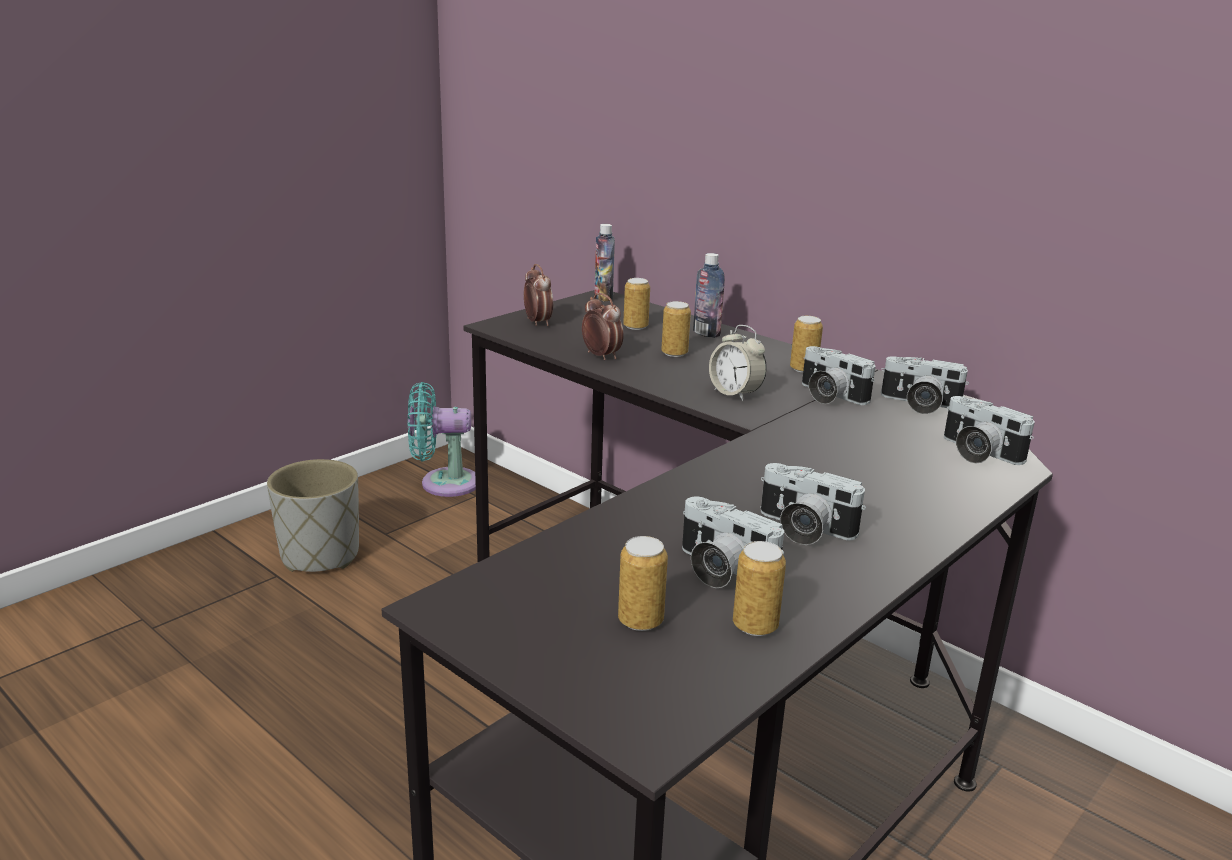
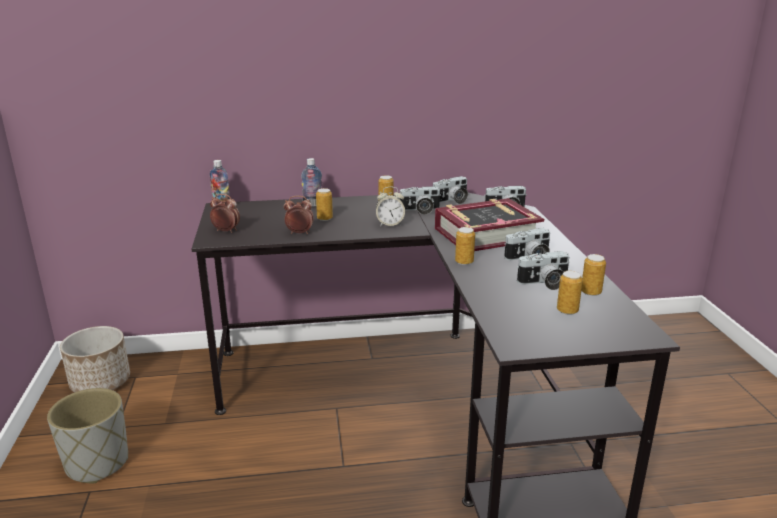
camera: 50 degrees left, 0 degrees up
turquoise fan [408,382,476,497] -> planter [60,326,130,392]
can [623,278,650,330] -> can moved to [455,227,475,265]
none -> book [435,198,544,251]

